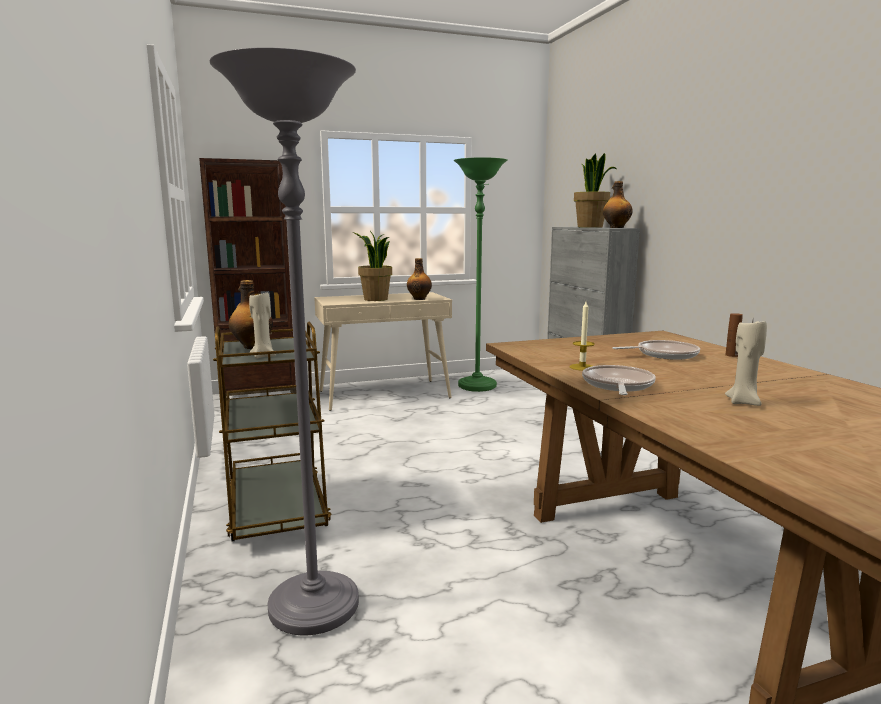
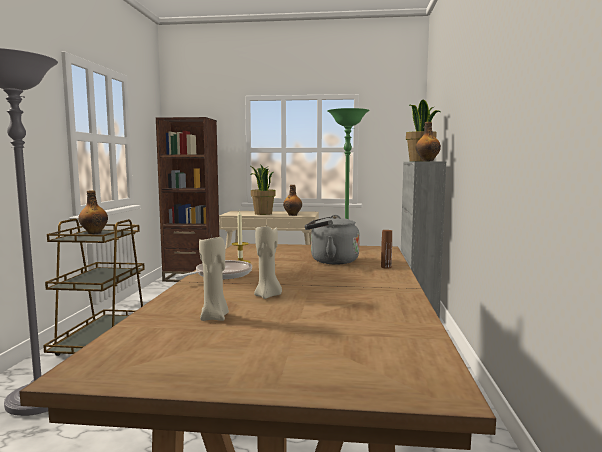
camera: 25 degrees right, 5 degrees down
beige candle [249,293,276,358] -> beige candle moved to [199,237,229,321]
frying pan [612,340,700,360] -> grey kettle [305,215,360,264]

